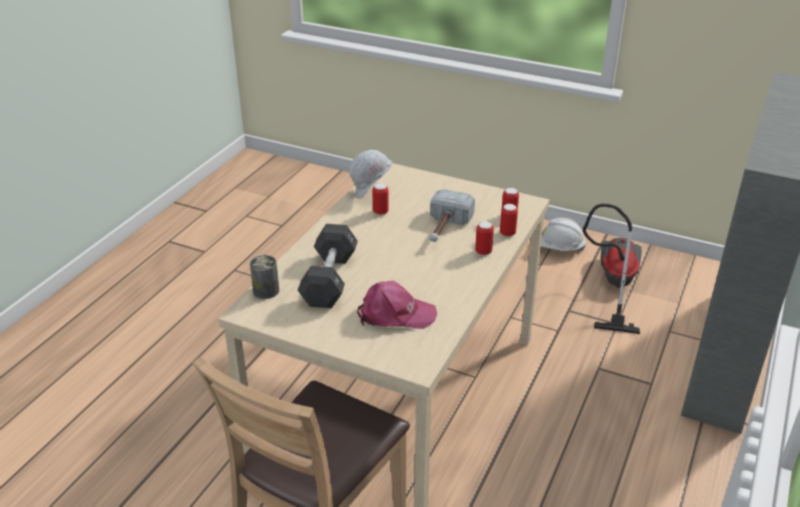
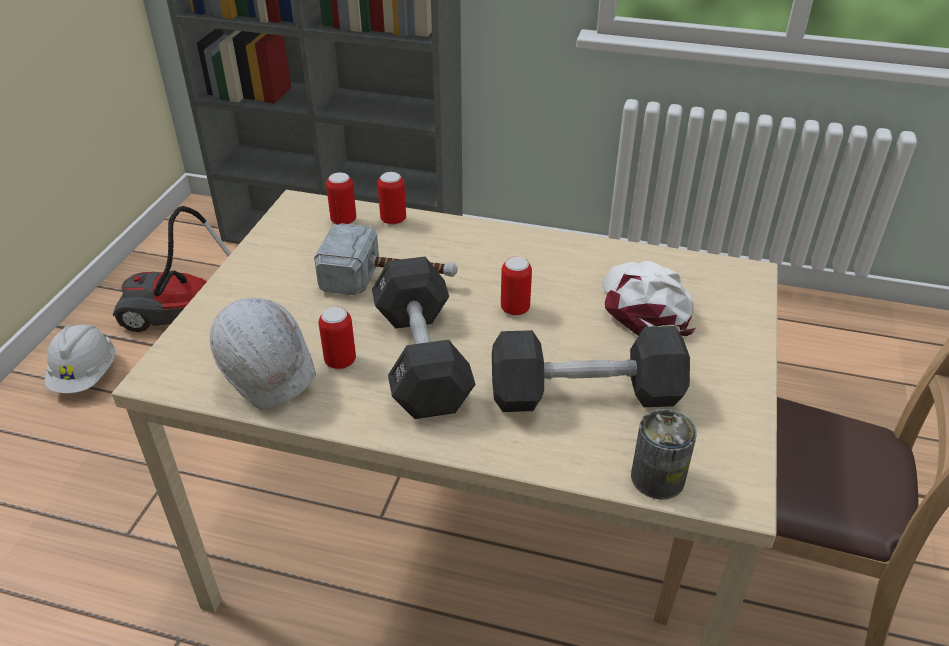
camera: 100 degrees left, 5 degrees up
pink cap [357,281,437,329] -> white cap [602,261,696,336]
can [475,221,494,255] -> can moved to [501,257,532,316]
none -> black dumbbell [372,257,476,419]

